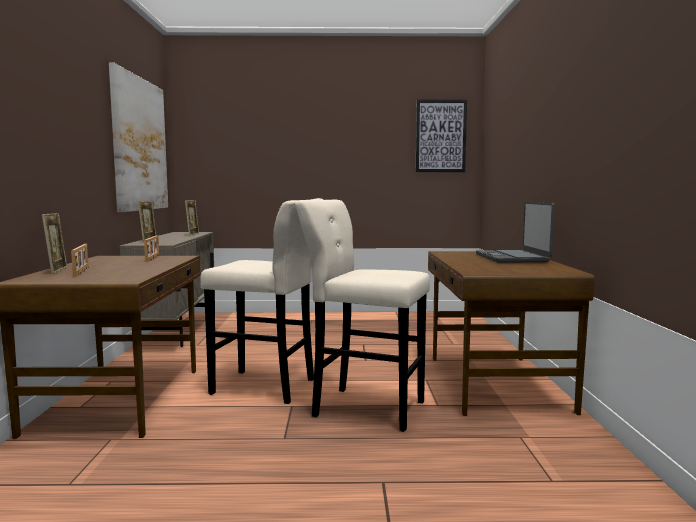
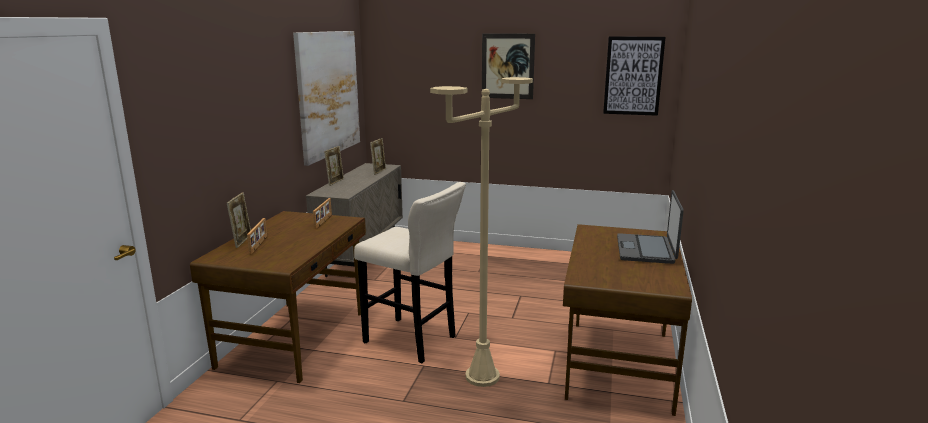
camera: 15 degrees right, 10 degrees up
beige stool [295,199,430,432] -> beige floor lamp [430,77,533,387]
none -> picture [482,33,535,99]

